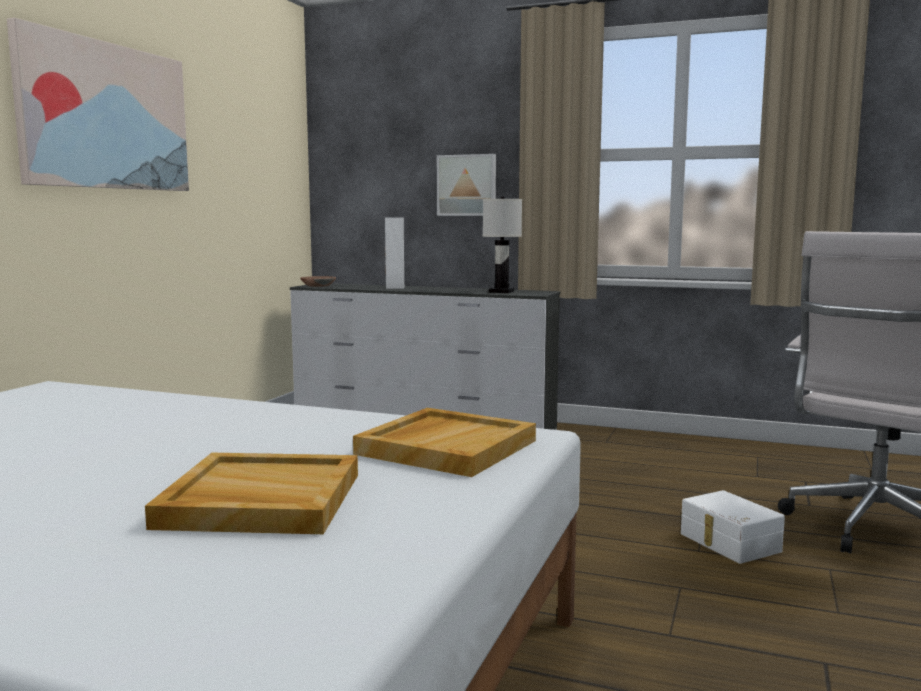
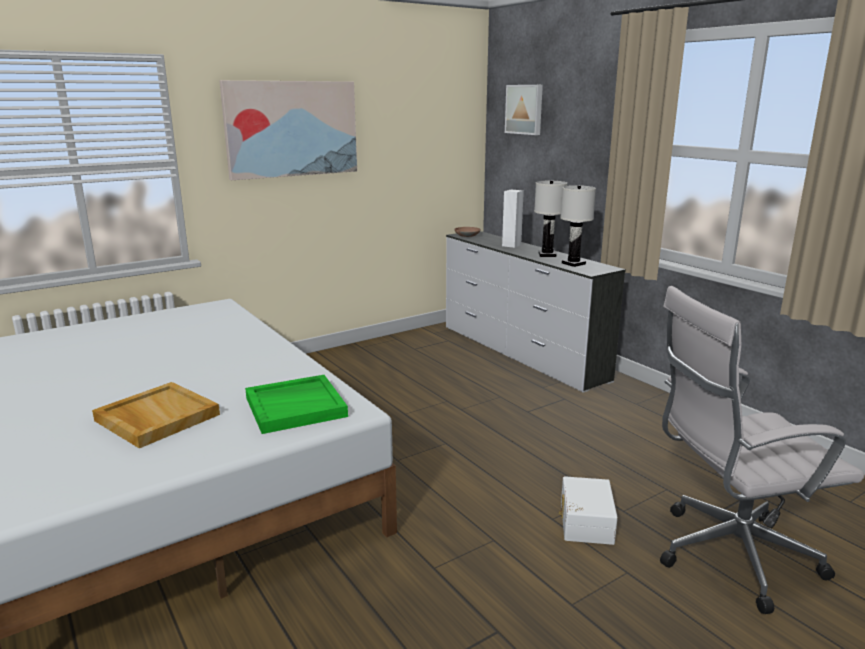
camera: 35 degrees right, 10 degrees up
beige tray [353,408,536,477] -> green tray [245,375,348,434]
picture [437,154,496,216] -> picture moved to [505,85,543,135]
none -> white table lamp [534,180,567,257]

